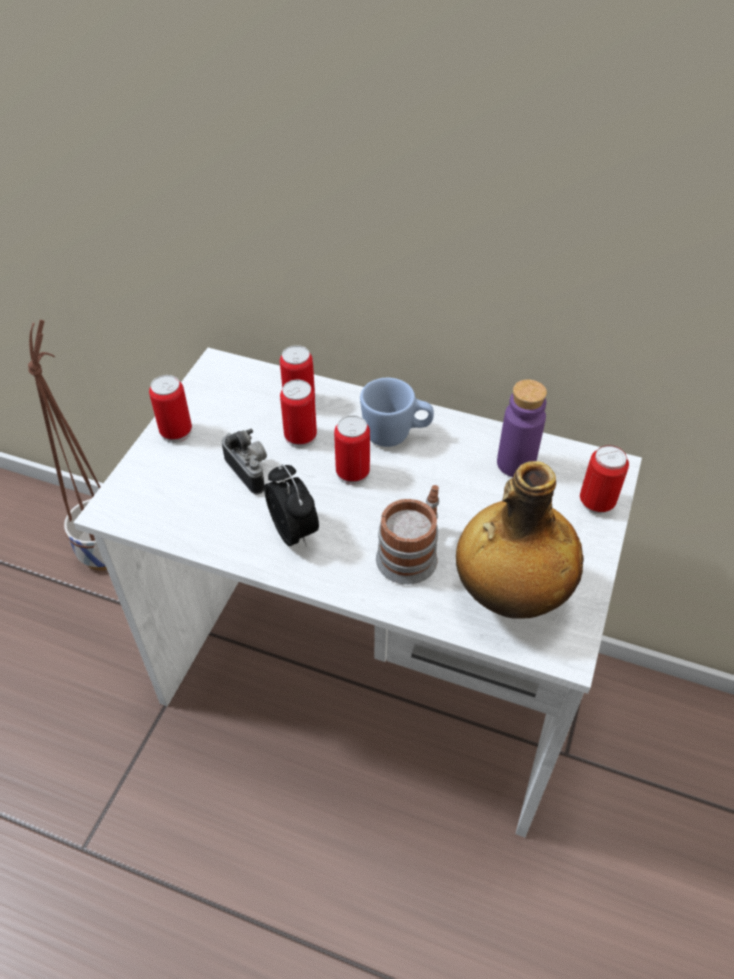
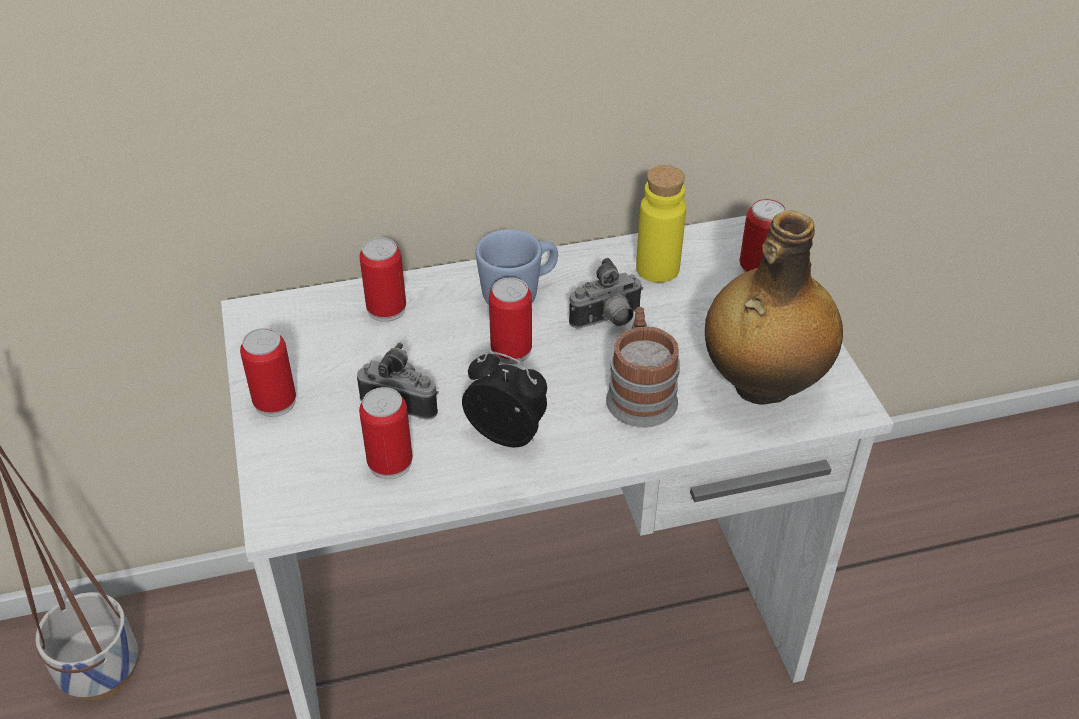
camera: 35 degrees left, 5 degrees down
can [280,380,317,448] -> can moved to [359,387,413,479]
purple bottle [497,379,547,477] -> yellow bottle [636,165,686,282]
none -> camera [569,258,643,328]

